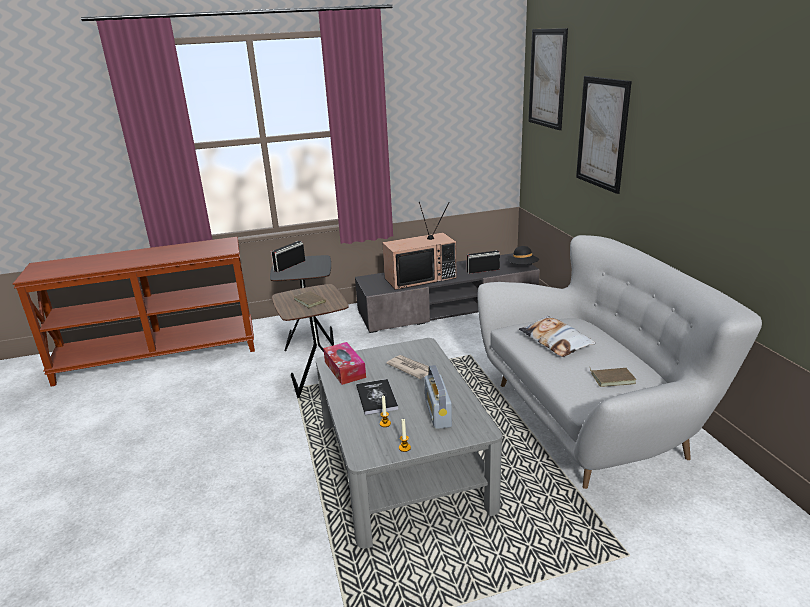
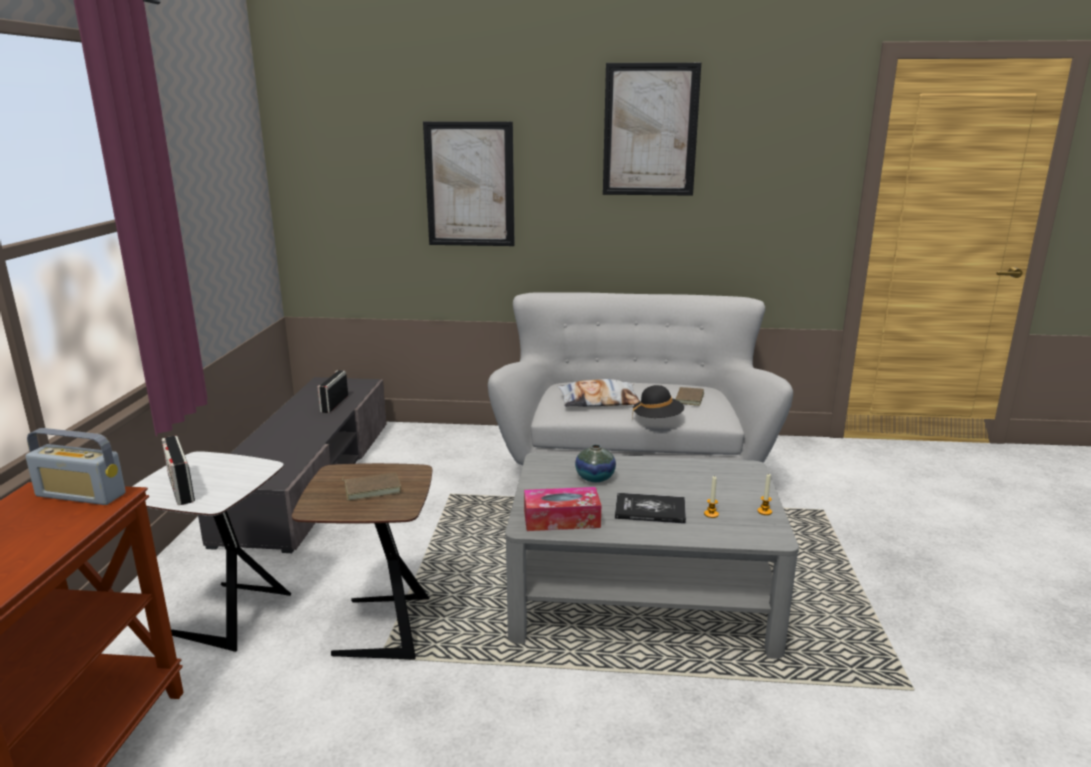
camera: 70 degrees left, 5 degrees down
black side table [270,255,334,351] -> white side table [132,451,291,652]
television [382,202,457,290] -> none
newspaper [386,355,429,379] -> vase [575,444,616,482]
radio [424,365,452,429] -> radio moved to [25,428,126,505]
black hat [508,246,539,265] -> black hat moved to [632,385,684,418]
picture [528,28,568,130] -> picture moved to [603,62,701,196]

